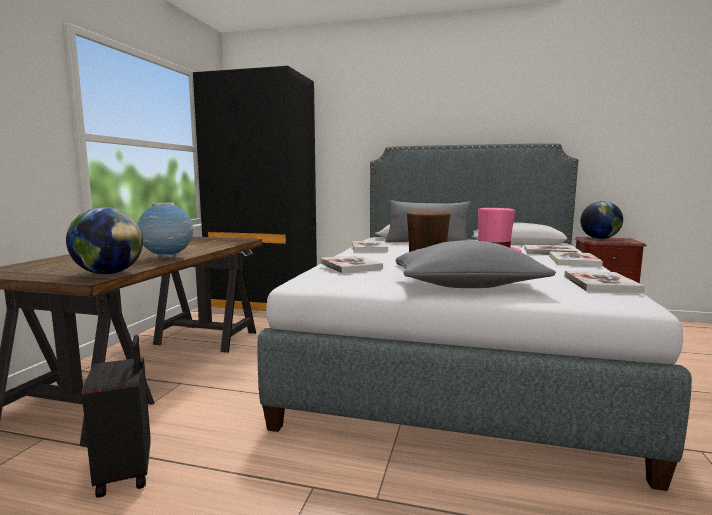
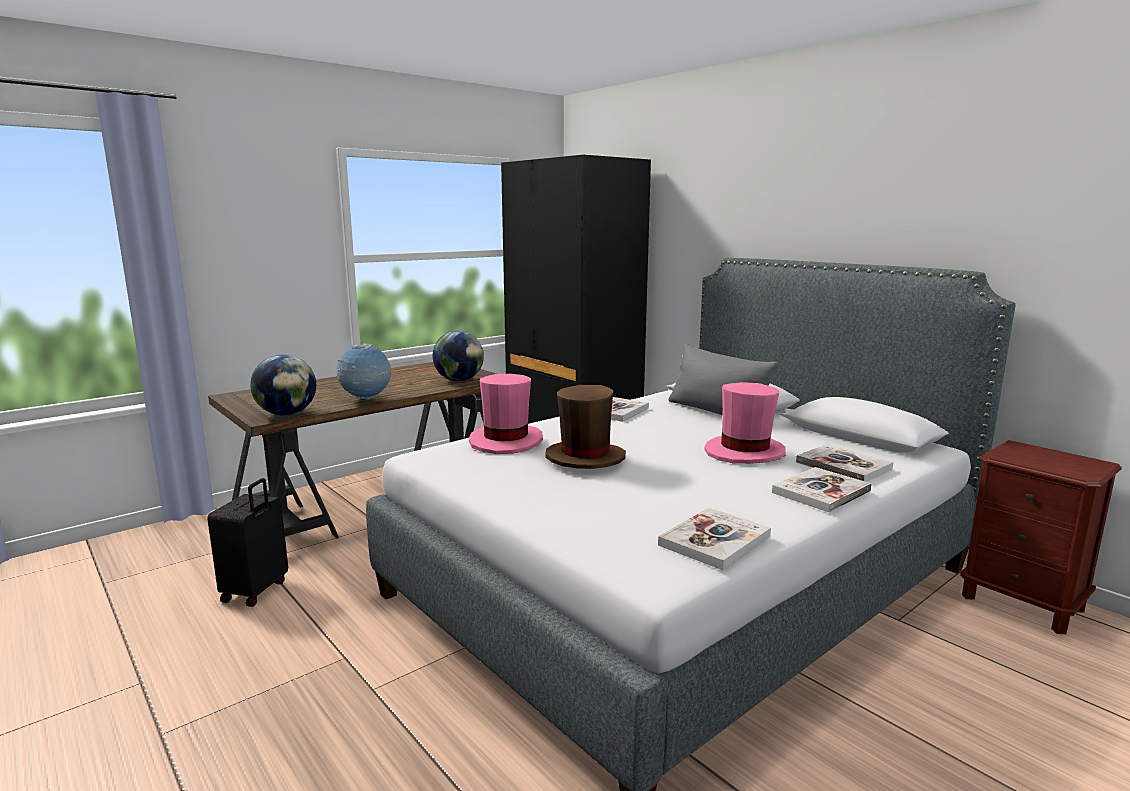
camera: 35 degrees right, 5 degrees up
book [320,255,383,273] -> pink hat [469,374,543,454]
grey pillow [396,240,556,288] -> none
globe [580,201,623,239] -> globe moved to [433,331,484,381]

